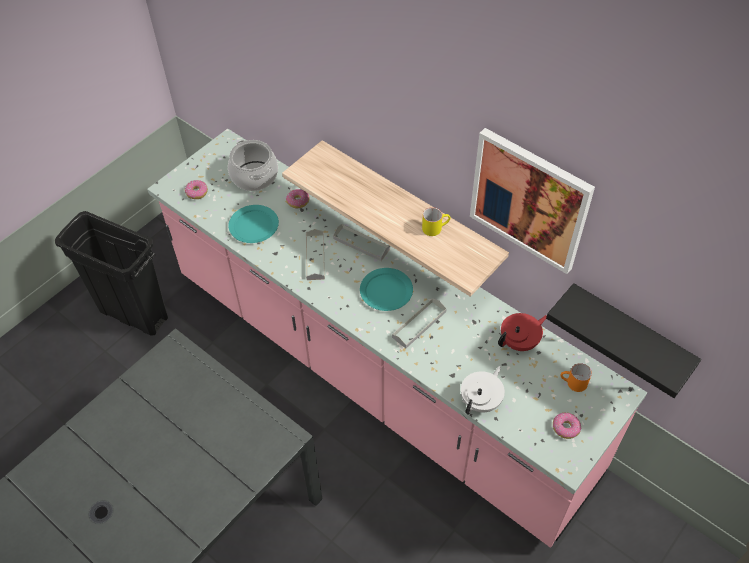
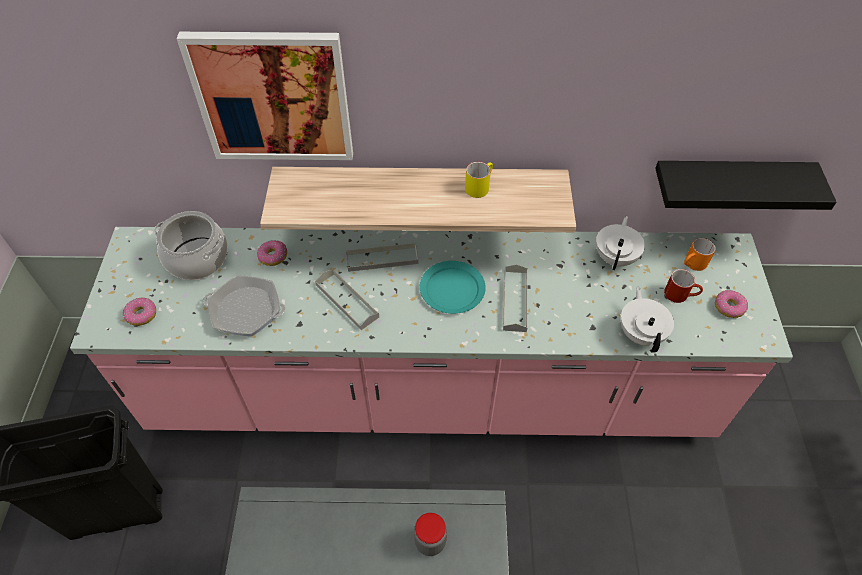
camera: 40 degrees left, 0 degrees up
turquoise plate [228,205,279,243] -> frying pan [203,275,285,336]
picture [470,128,595,274] -> picture moved to [176,32,353,160]
red teapot [498,313,547,351] -> white teapot [596,216,645,270]
none -> jar [414,513,447,556]
none -> red mug [664,269,703,303]

